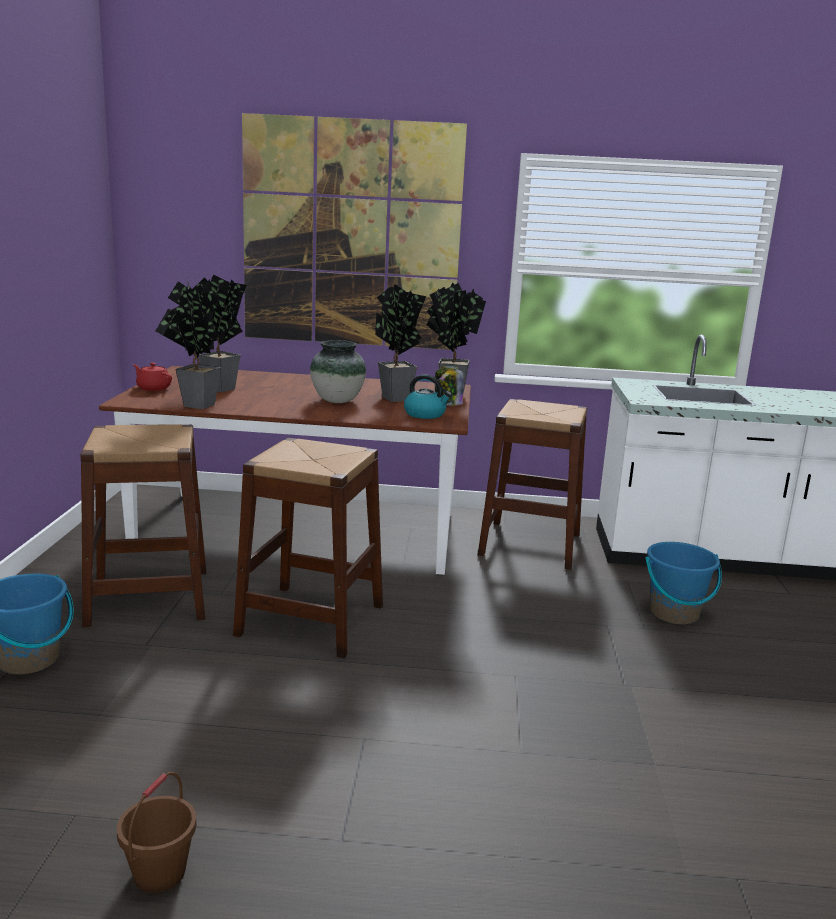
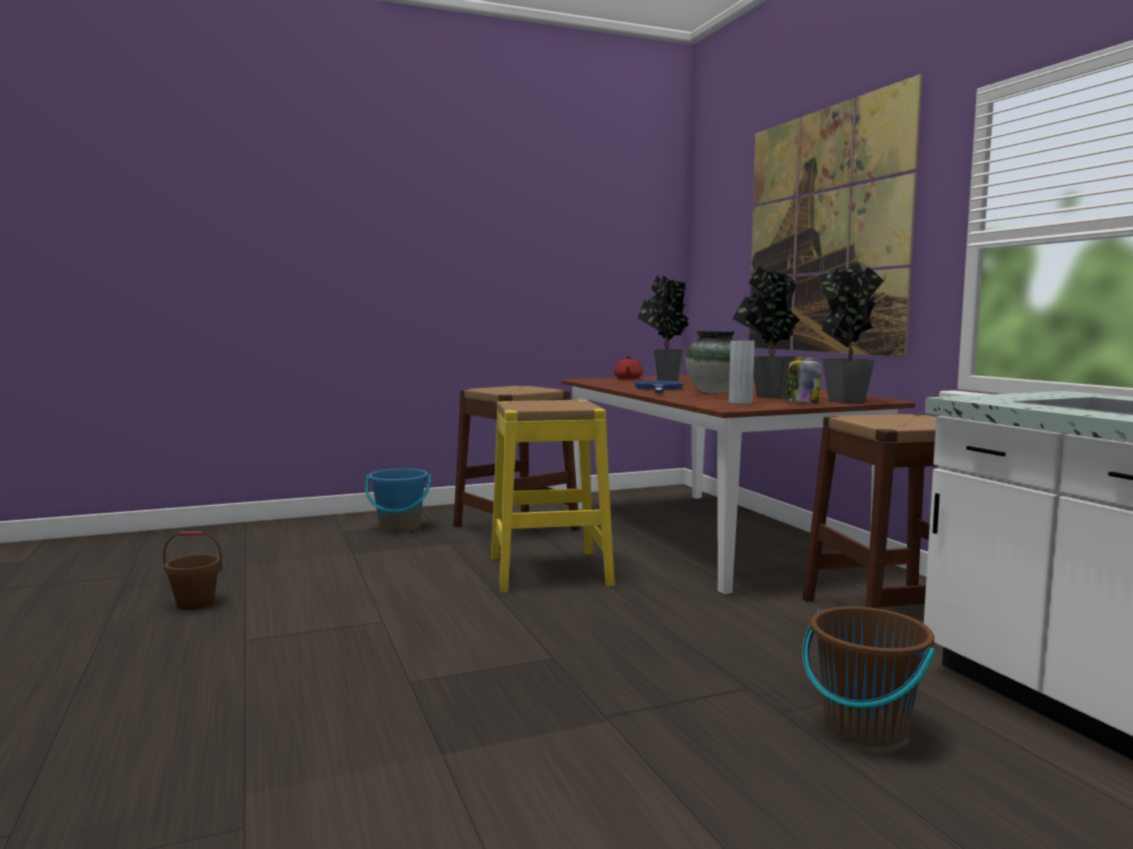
camera: 65 degrees right, 10 degrees down
potted plant [155,281,221,409] -> none
brown stool [233,438,383,658] -> yellow stool [491,400,615,592]
kettle [404,374,452,419] -> grey vase [729,340,755,404]
blue bucket [646,542,722,625] -> brown bucket [802,606,935,748]
none -> blue frying pan [634,381,684,393]

